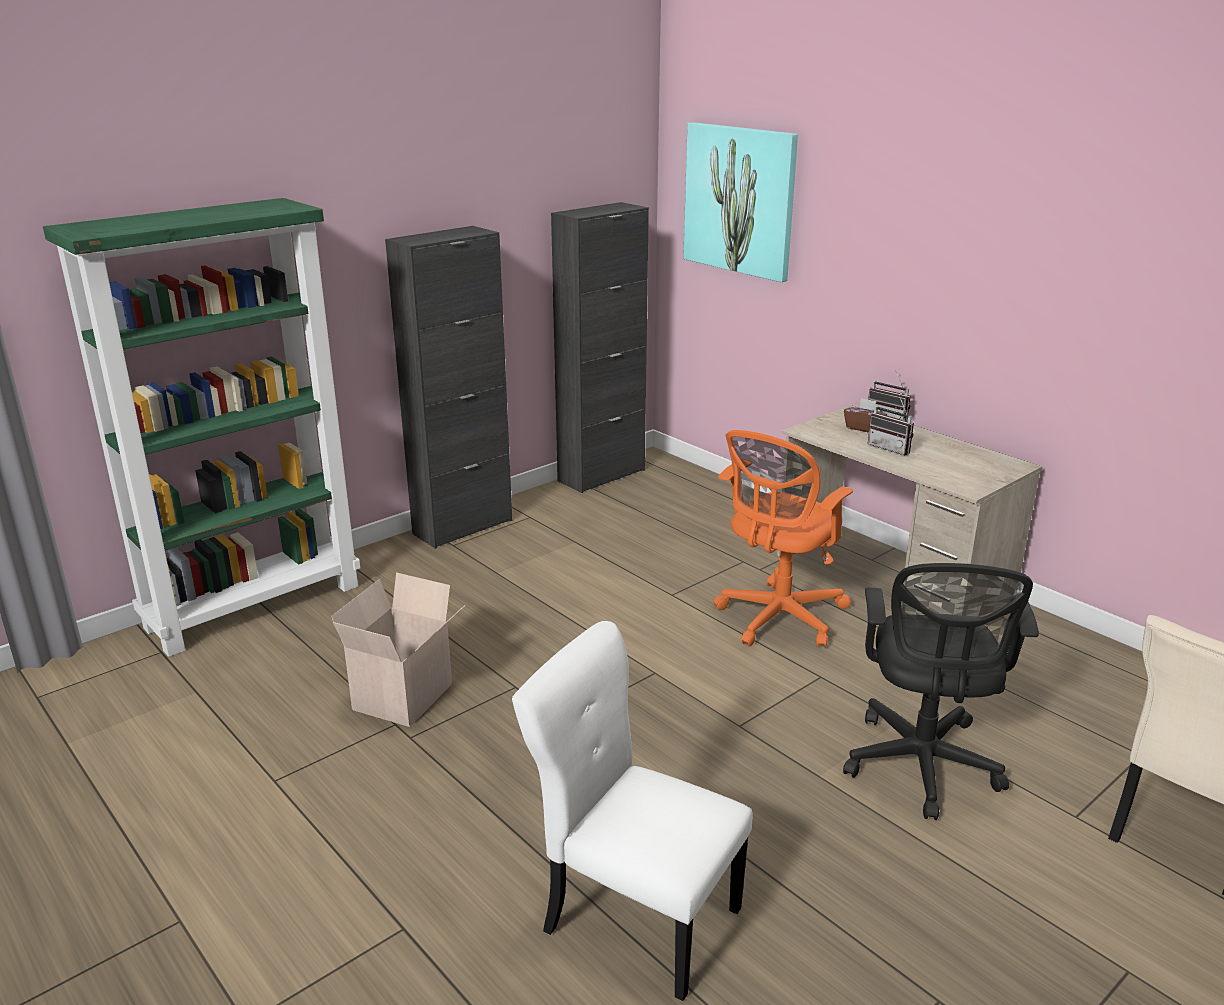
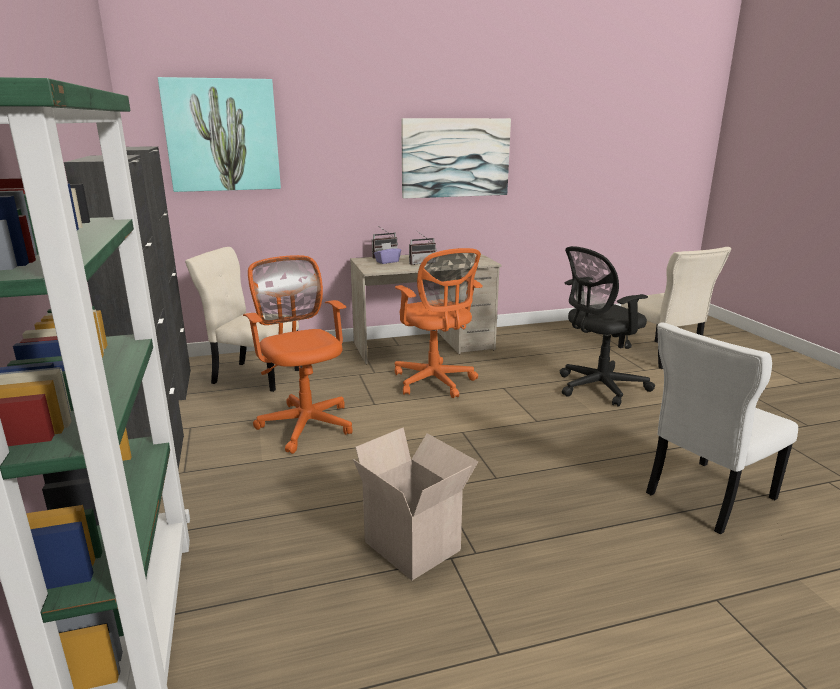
camera: 65 degrees left, 5 degrees down
black office chair [843,563,1039,820] -> black office chair turned 120 degrees clockwise [560,246,655,407]
brown tissue box [844,398,887,433] -> purple tissue box [374,242,401,264]
none -> beige chair [185,247,299,392]
none -> orange office chair [243,255,353,454]
none -> picture [401,118,511,199]

